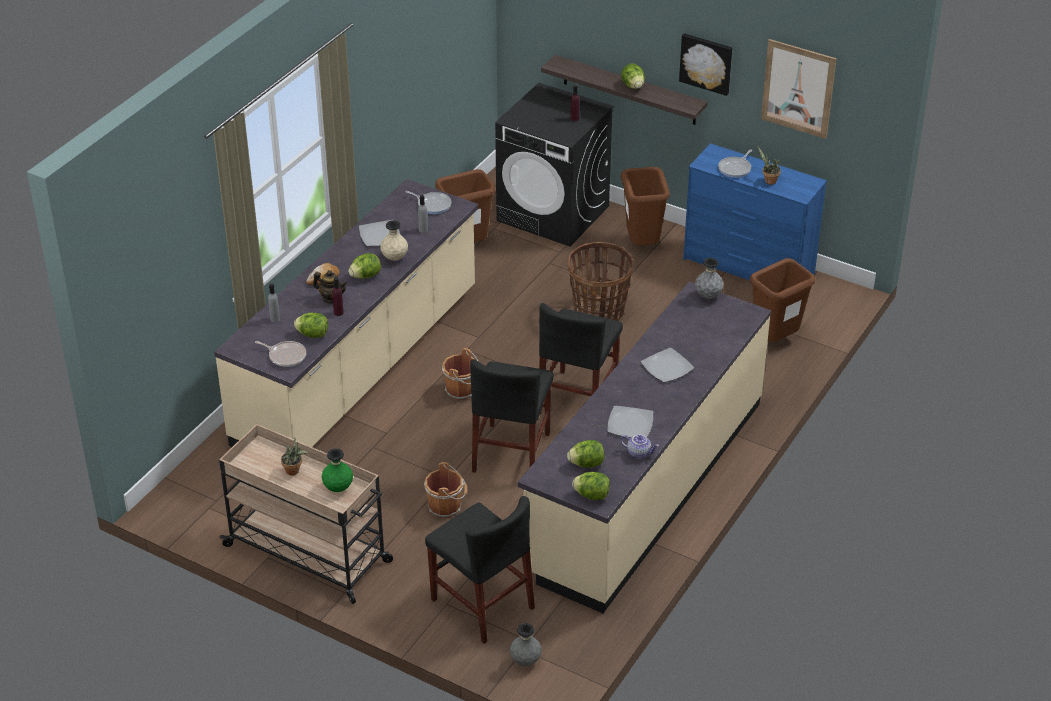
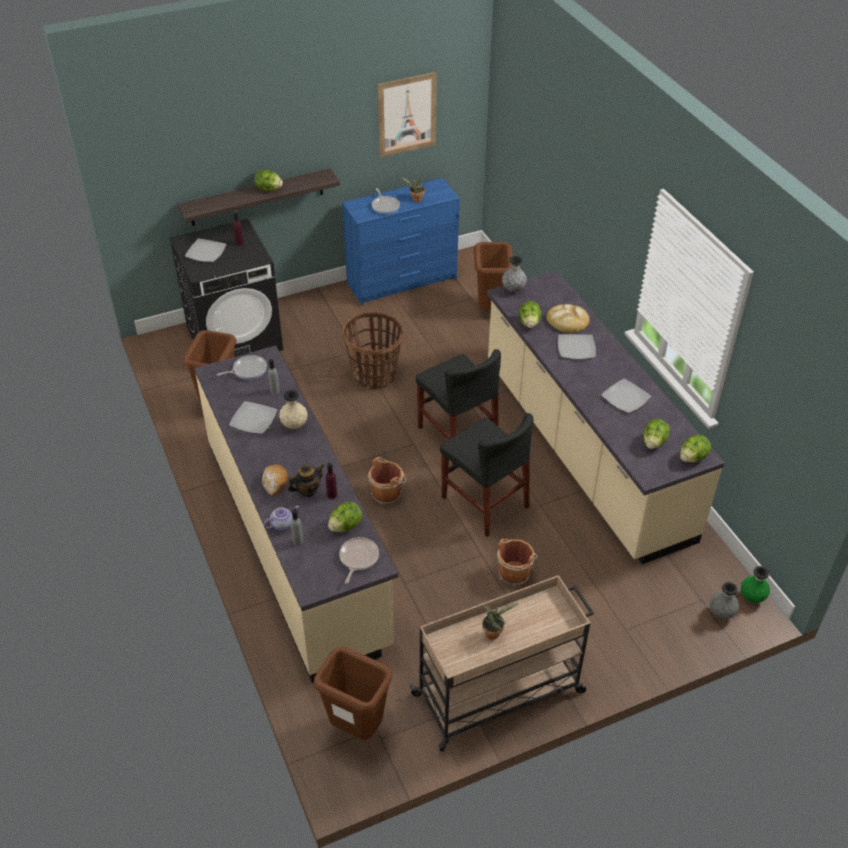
camera: 55 degrees left, 5 degrees up
frying pan [255,341,306,367] -> frying pan turned 45 degrees counterclockwise [339,537,379,584]
green vase [322,448,353,492] -> green vase moved to [741,566,770,603]
lettuce [348,253,381,279] -> lettuce moved to [519,301,541,328]
black chair [425,496,535,644] -> none
teapot [620,434,659,459] -> teapot moved to [264,506,299,531]
brown trash can [621,167,670,245] -> brown trash can moved to [314,646,392,740]
picture [679,33,732,96] -> none
none -> plate [185,238,227,262]
none -> bread [546,304,589,333]

